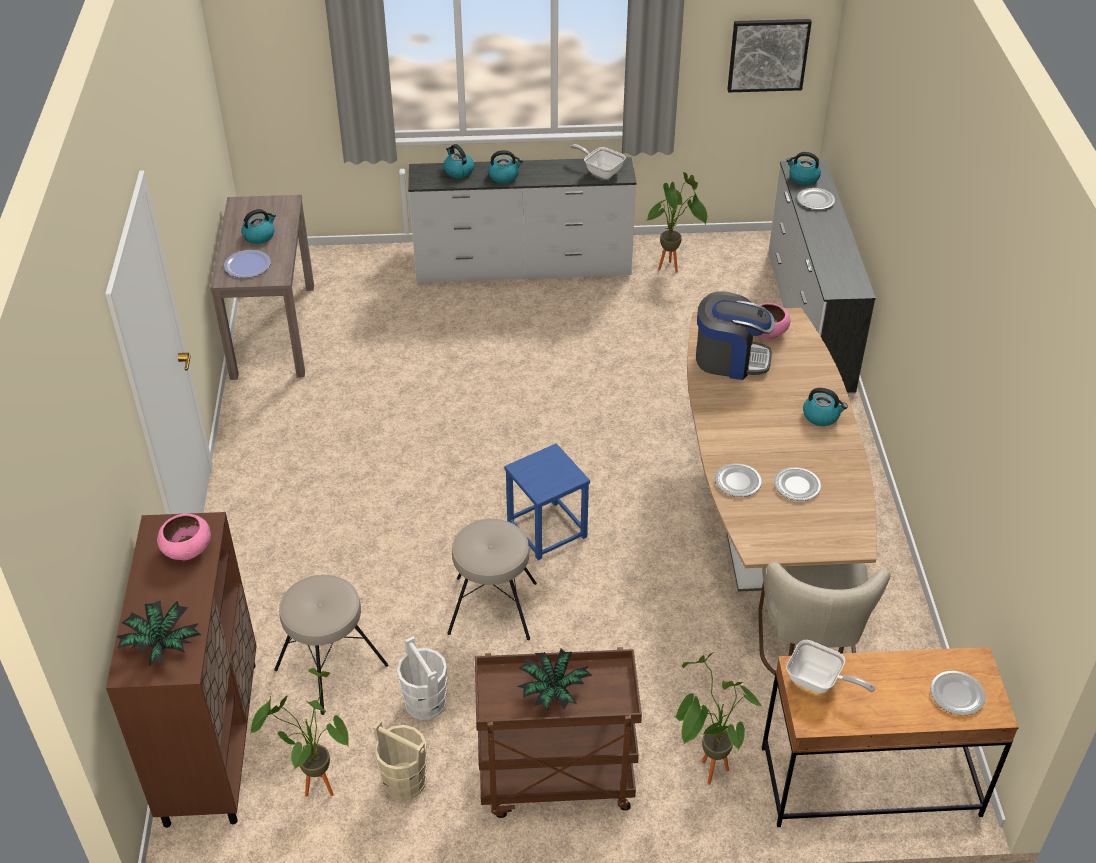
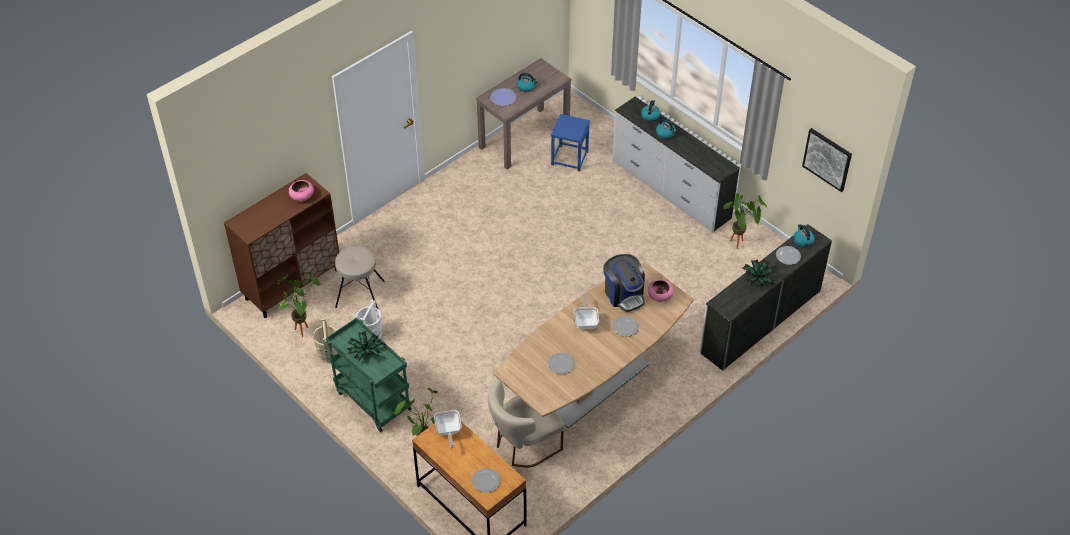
camera: 50 degrees right, 5 degrees up
potted plant [116,601,201,667] -> potted plant moved to [743,259,776,286]
beige stool [447,519,537,640] -> none
brown cart [475,647,642,818] -> green cart [326,317,411,432]
blue stool [504,443,590,560] -> blue stool moved to [551,114,590,171]
frying pan [570,144,626,179] -> frying pan moved to [574,294,599,329]
plate [715,463,762,497] -> plate moved to [613,316,639,337]
kettle [803,388,848,426] -> none

